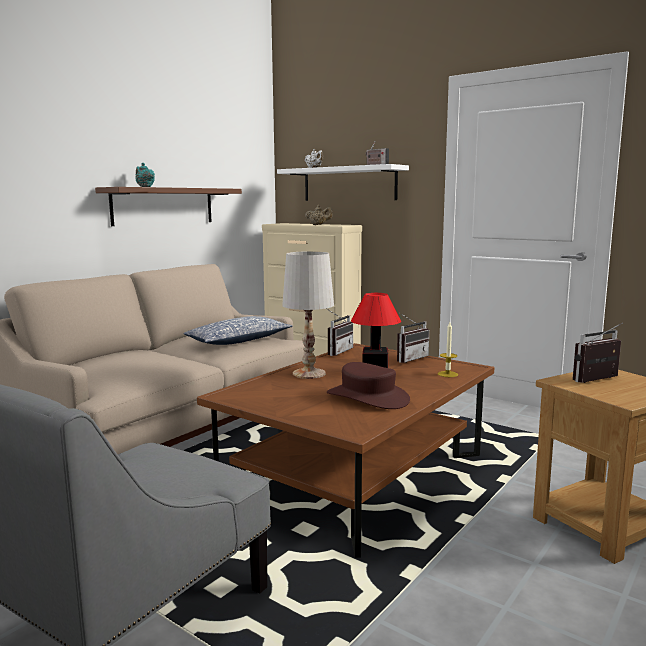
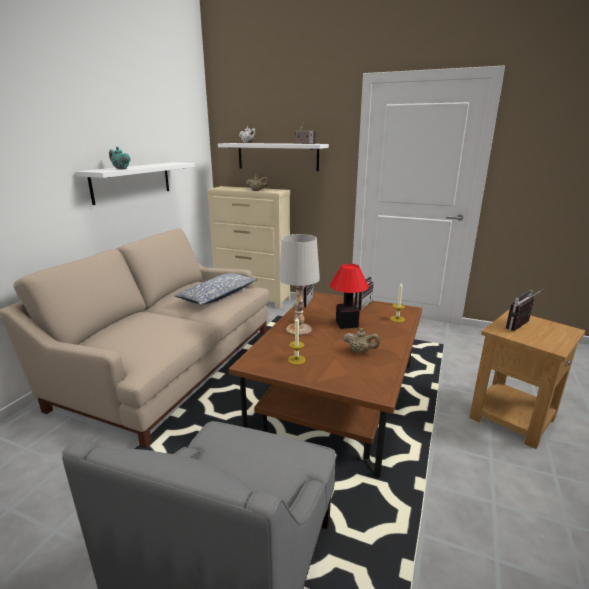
camera: 15 degrees left, 10 degrees up
brown shelf [95,187,242,226] -> white shelf [76,162,195,205]
brown hat [327,362,410,409] -> beige teapot [343,328,380,353]
none -> candle [288,317,306,365]

